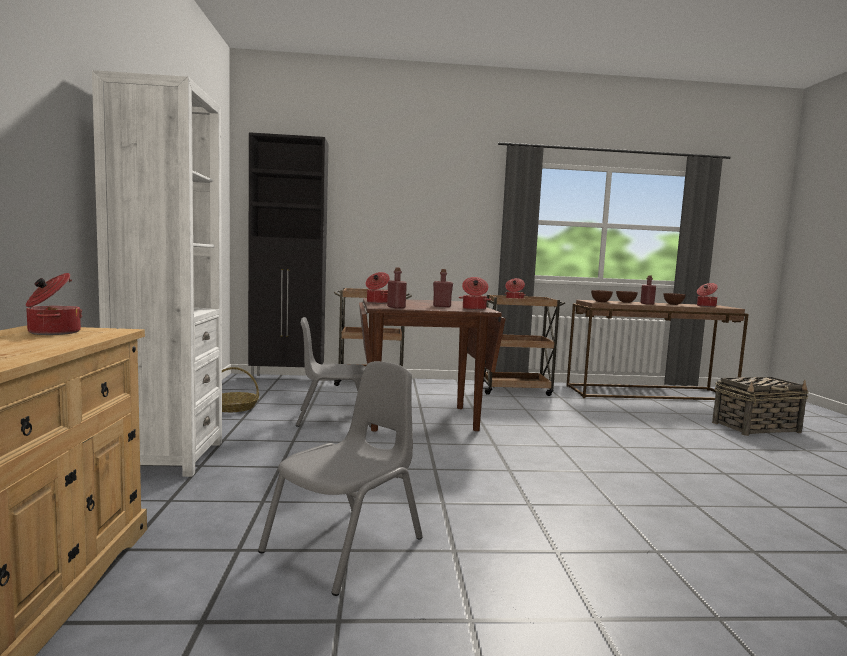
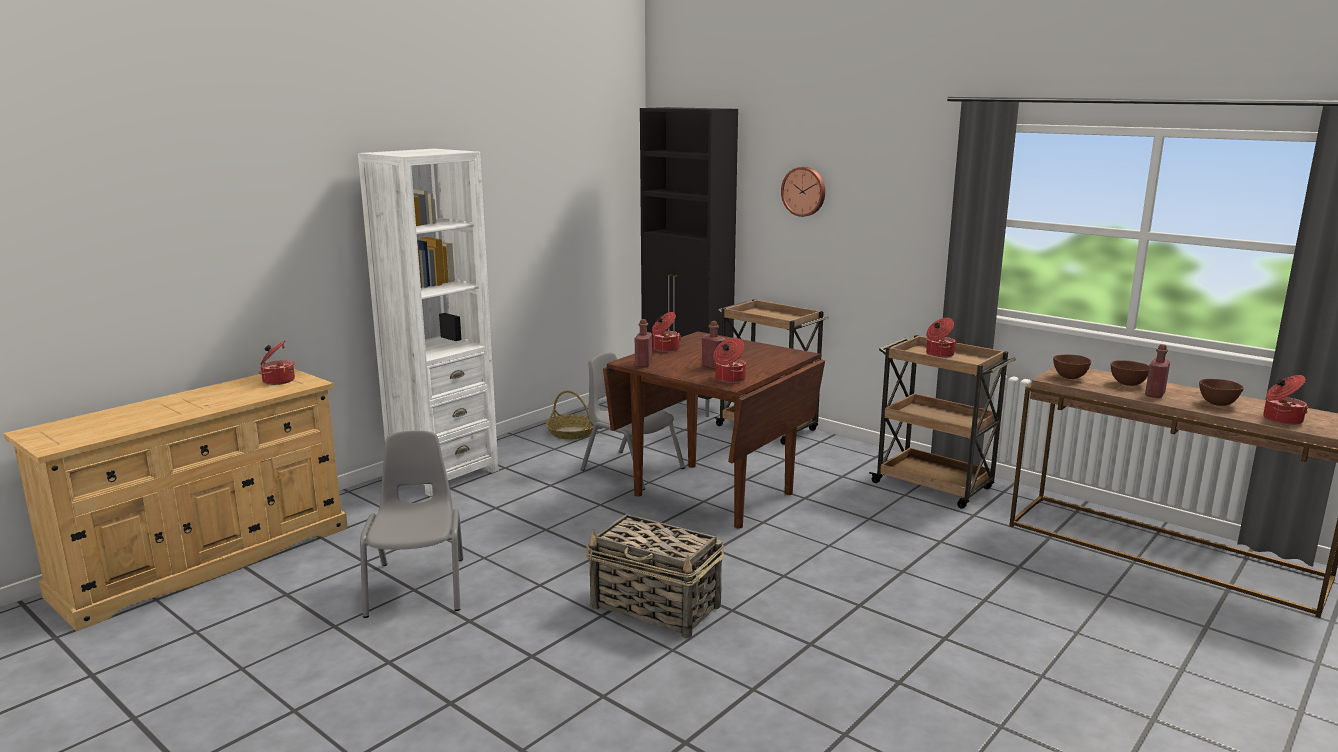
camera: 45 degrees right, 10 degrees up
grey chair [258,361,423,596] -> grey chair turned 90 degrees counterclockwise [360,430,463,618]
basket [712,377,809,436] -> basket moved to [586,514,724,639]
none -> wall clock [781,167,825,217]

